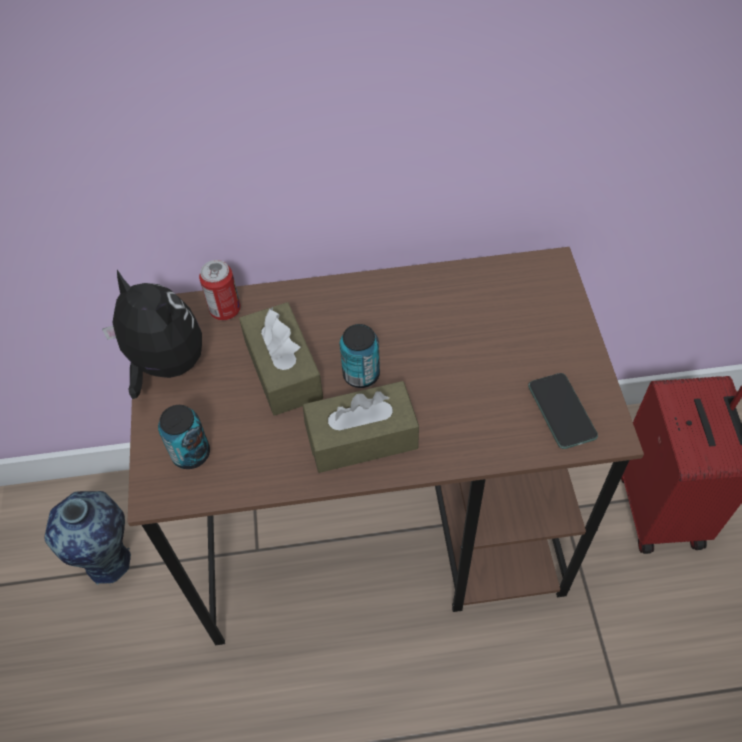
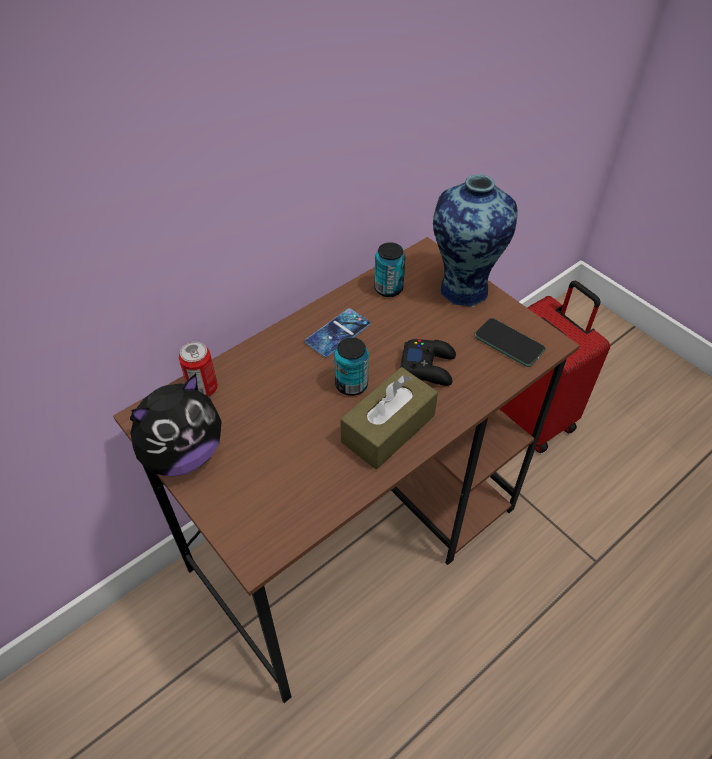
camera: 35 degrees left, 5 degrees down
vase [44,491,131,586] -> vase moved to [433,174,518,307]
plush toy [102,270,202,399] -> plush toy turned 135 degrees clockwise [130,374,222,476]
can [158,405,210,469] -> can moved to [374,242,406,297]
brown tissue box [239,302,323,416] -> none
none -> phone [305,308,371,357]
none -> black game controller [400,339,456,386]

